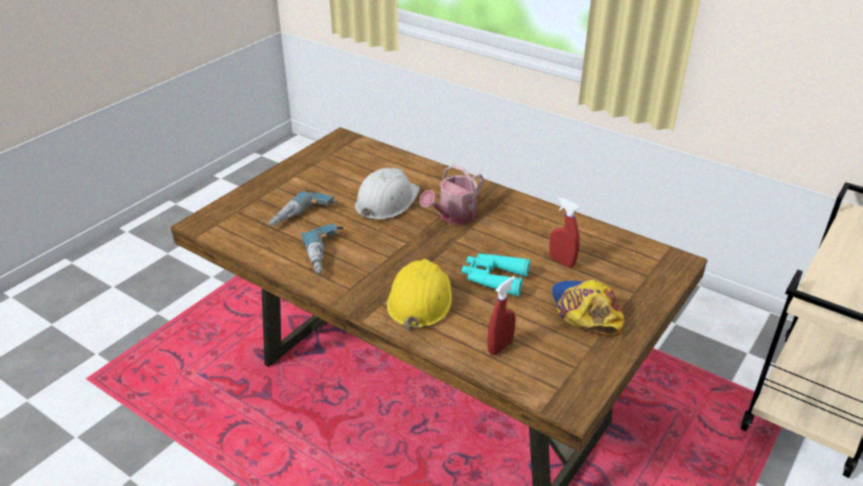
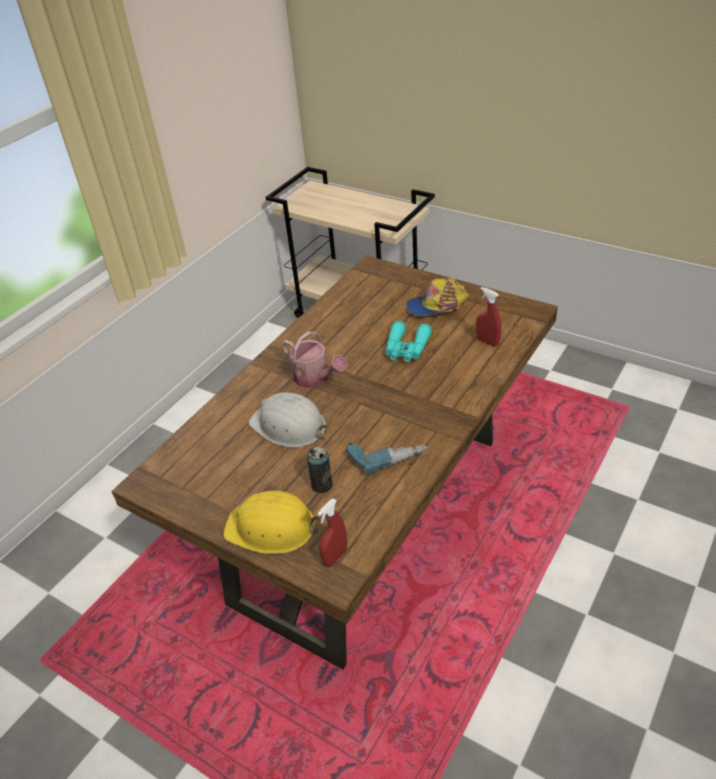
camera: 90 degrees left, 5 degrees up
power drill [269,191,338,226] -> can [307,446,332,493]
yellow hard hat [387,259,452,331] -> yellow hard hat moved to [223,491,320,554]
red spray bottle [549,197,580,268] -> red spray bottle moved to [317,498,347,567]

